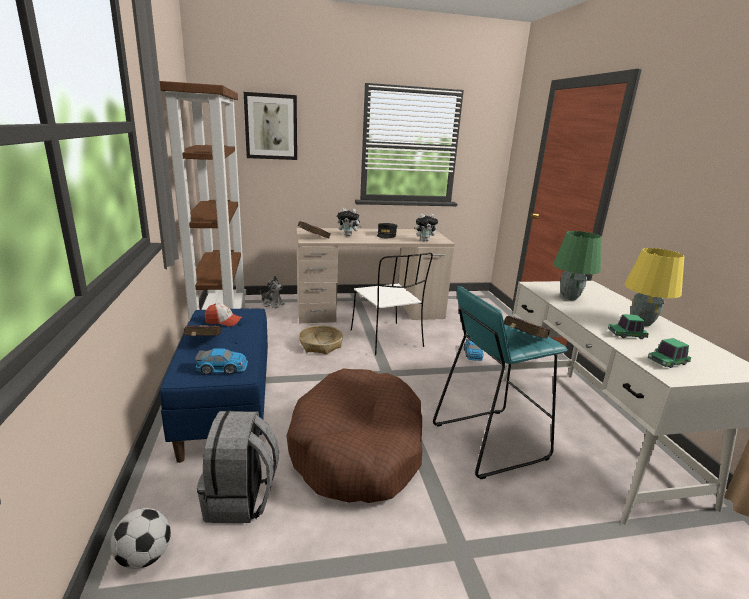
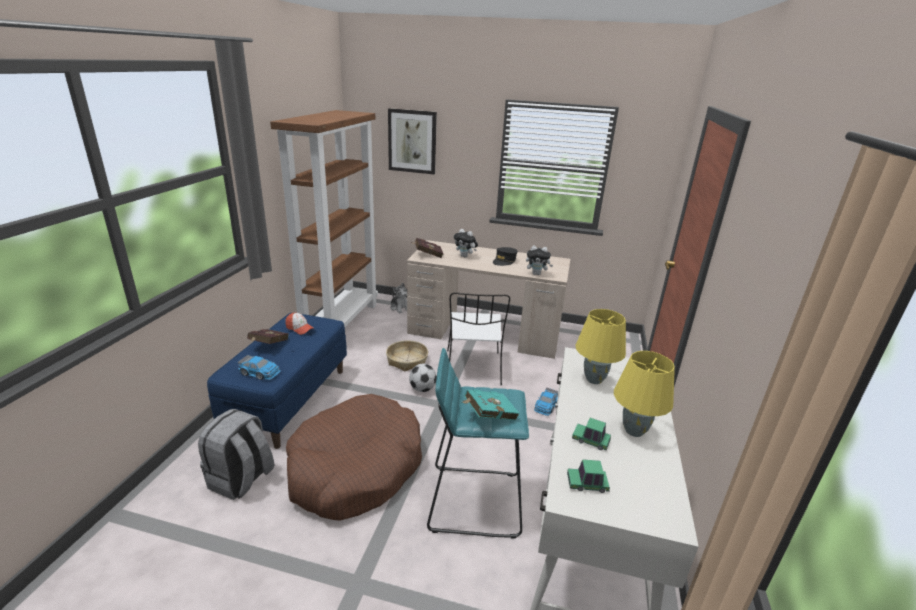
camera: 25 degrees right, 5 degrees up
football [111,508,171,569] -> football moved to [409,364,437,392]
red book [504,316,550,338] -> turquoise book [463,389,520,421]
green table lamp [553,231,601,300] -> yellow table lamp [575,309,626,384]

